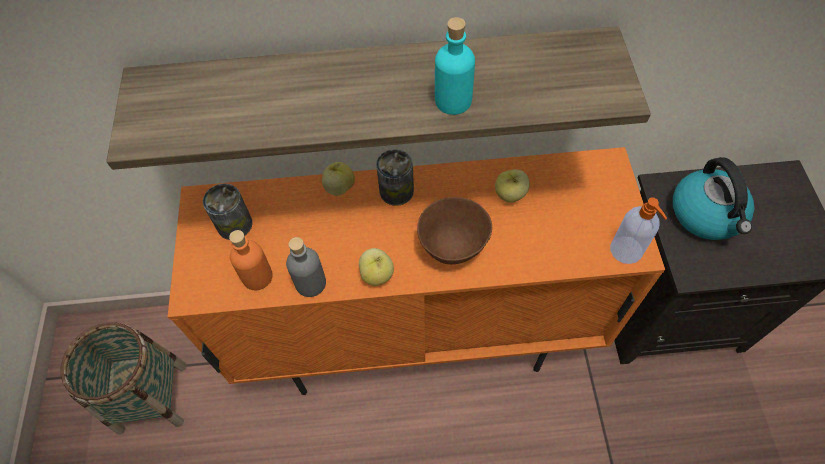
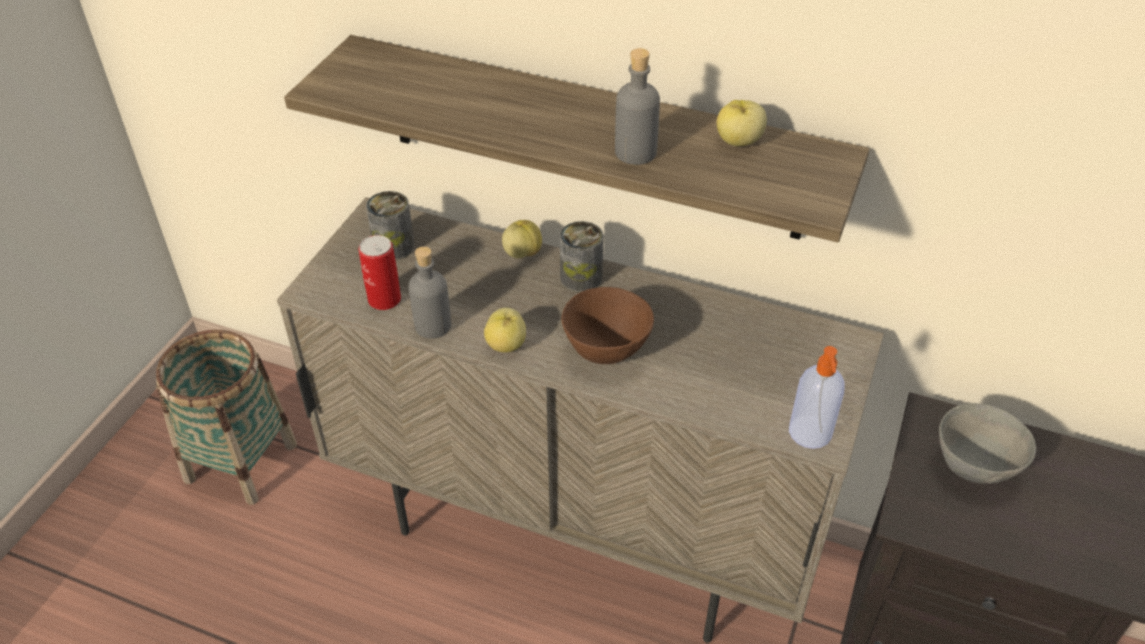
camera: 25 degrees right, 15 degrees down
orange cabinet [168,147,665,395] -> beige cabinet [277,197,884,643]
orange bottle [229,230,273,290] -> can [359,235,401,310]
turquoise bottle [435,17,475,115] -> grey bottle [615,48,660,165]
apple [495,169,530,203] -> apple moved to [717,100,767,146]
kettle [673,157,754,240] -> grey bowl [939,403,1036,484]

